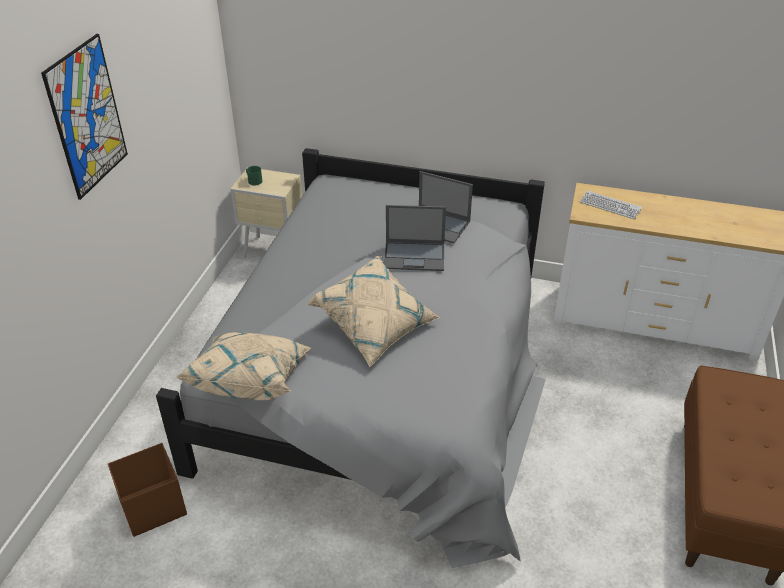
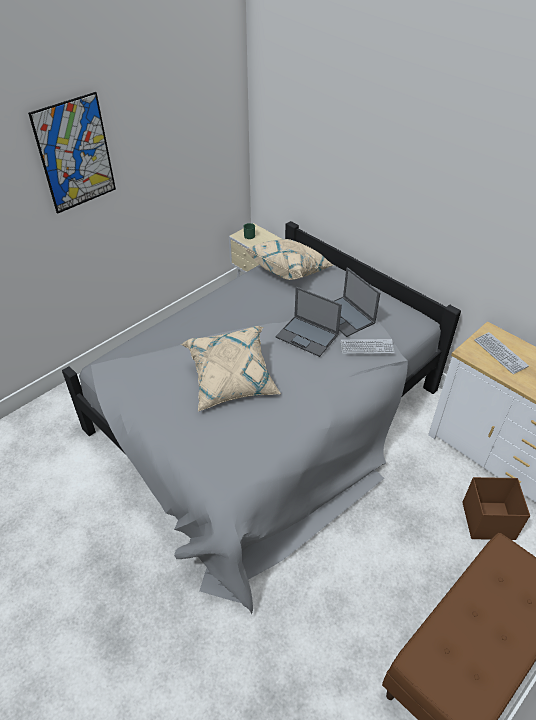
camera: 30 degrees right, 5 degrees up
brown storage box [108,443,187,537] -> brown storage box moved to [462,477,530,540]
beige pillow [175,332,312,400] -> beige pillow moved to [245,239,334,280]
none -> keyboard [340,339,395,354]

